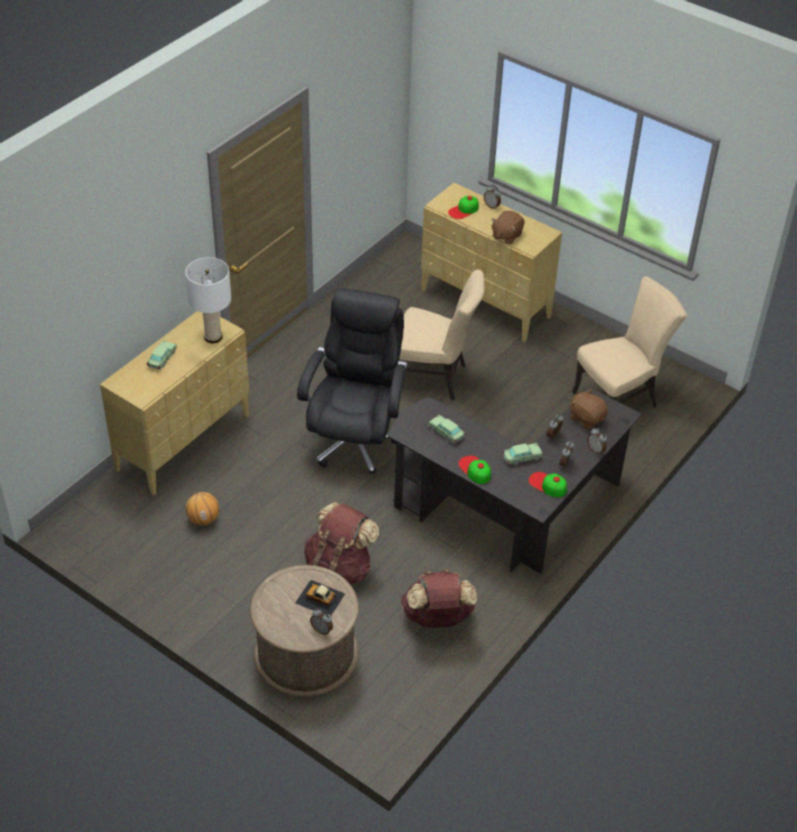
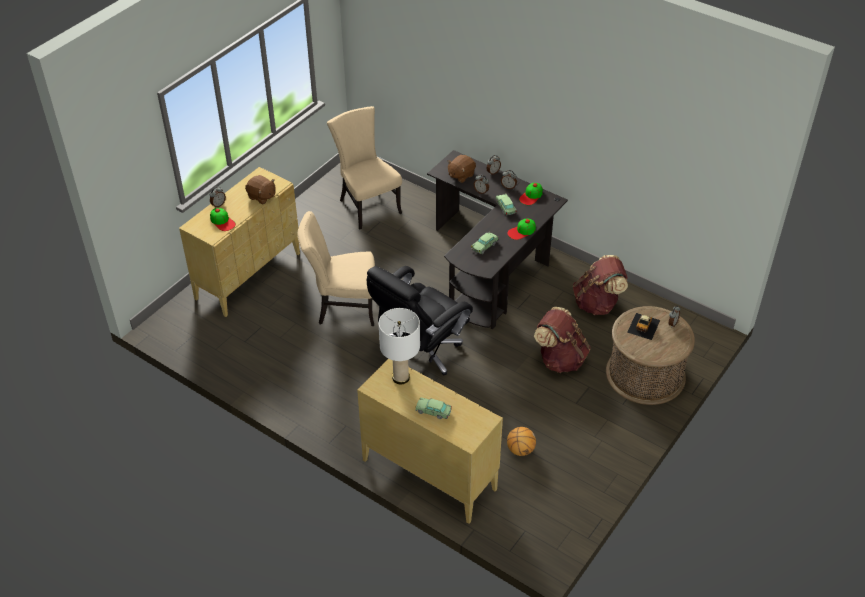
camera: 90 degrees left, 0 degrees up
black office chair [297,288,407,474] -> black office chair turned 60 degrees counterclockwise [367,266,473,375]
beige chair [399,269,484,400] -> beige chair turned 105 degrees counterclockwise [297,211,375,326]

